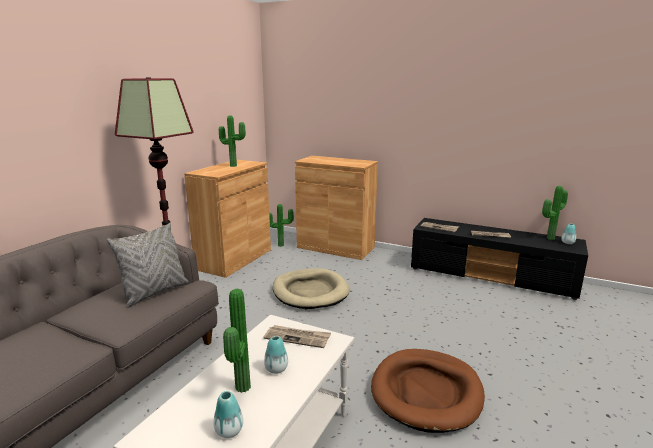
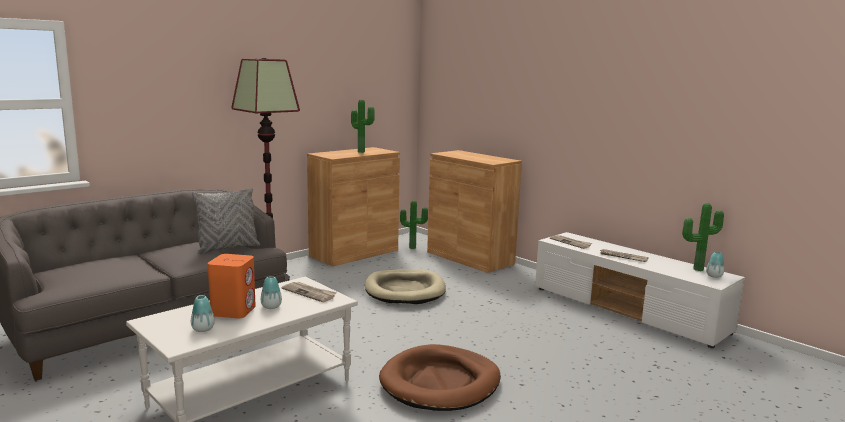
camera: 20 degrees right, 5 degrees down
potted plant [223,289,251,393] -> orange speaker [208,254,256,318]
black tv stand [411,218,588,300] -> white tv stand [535,232,745,348]

